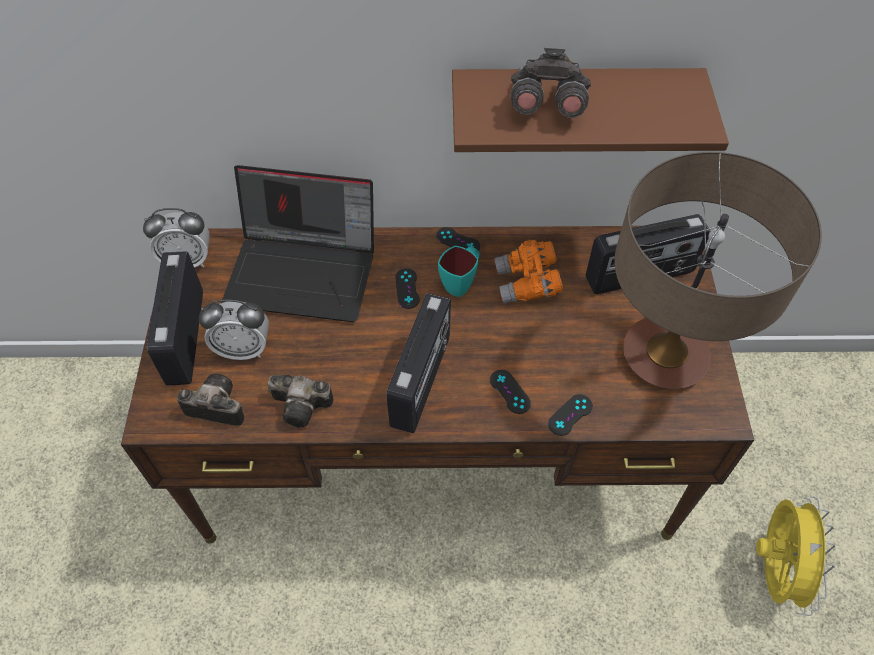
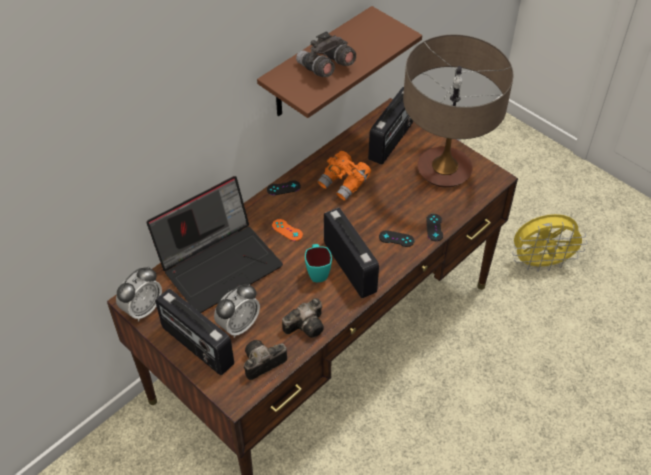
camera: 45 degrees left, 5 degrees down
black game controller [395,268,420,309] -> orange game controller [272,219,303,241]
turquoise mug [438,246,480,297] -> turquoise mug moved to [305,244,332,282]
yellow fan [756,496,835,616] -> yellow fan turned 120 degrees clockwise [512,214,587,272]

